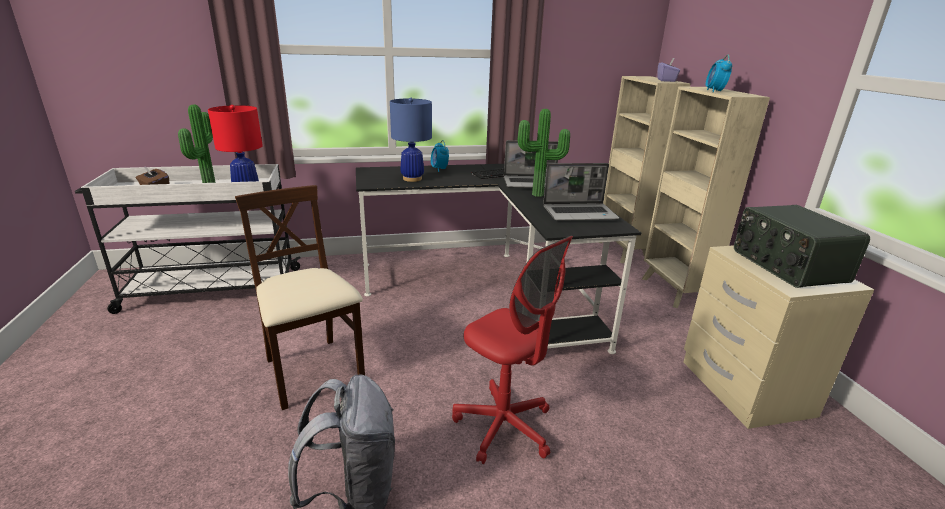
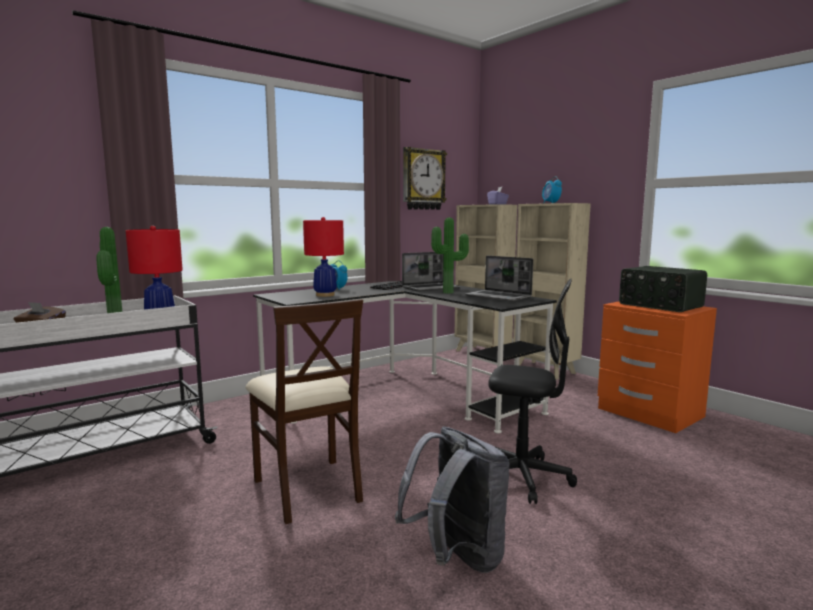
camera: 25 degrees left, 15 degrees down
beige chair [235,185,365,410] -> beige chair turned 150 degrees counterclockwise [246,299,363,524]
blue table lamp [390,98,432,182] -> red table lamp [303,217,344,297]
red office chair [452,236,573,464] -> black office chair [488,279,577,504]
laptop [543,163,619,221] -> laptop turned 75 degrees clockwise [465,256,533,302]
beige nightstand [683,245,875,429] -> orange nightstand [598,301,717,433]
none -> wall clock [403,147,447,210]

